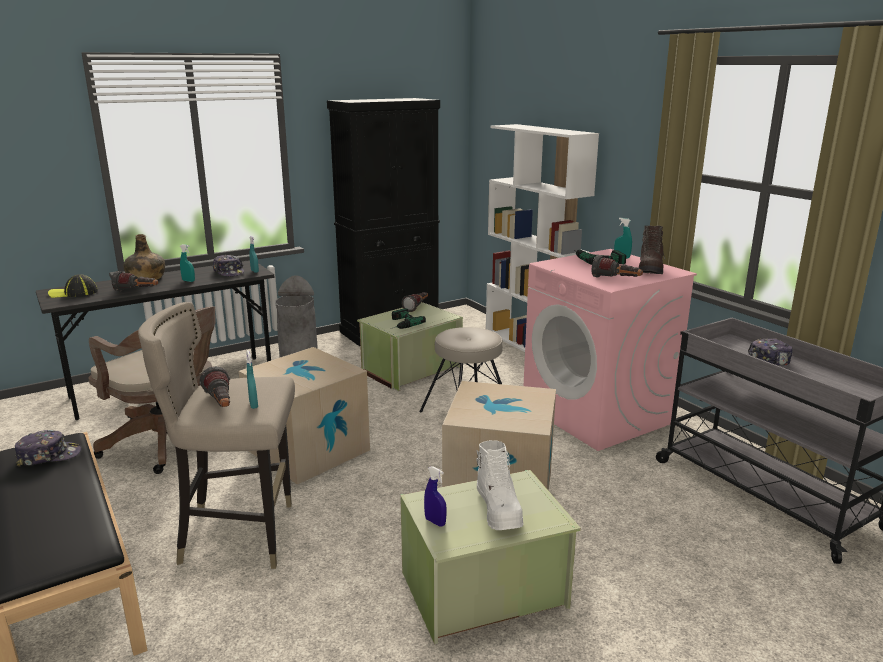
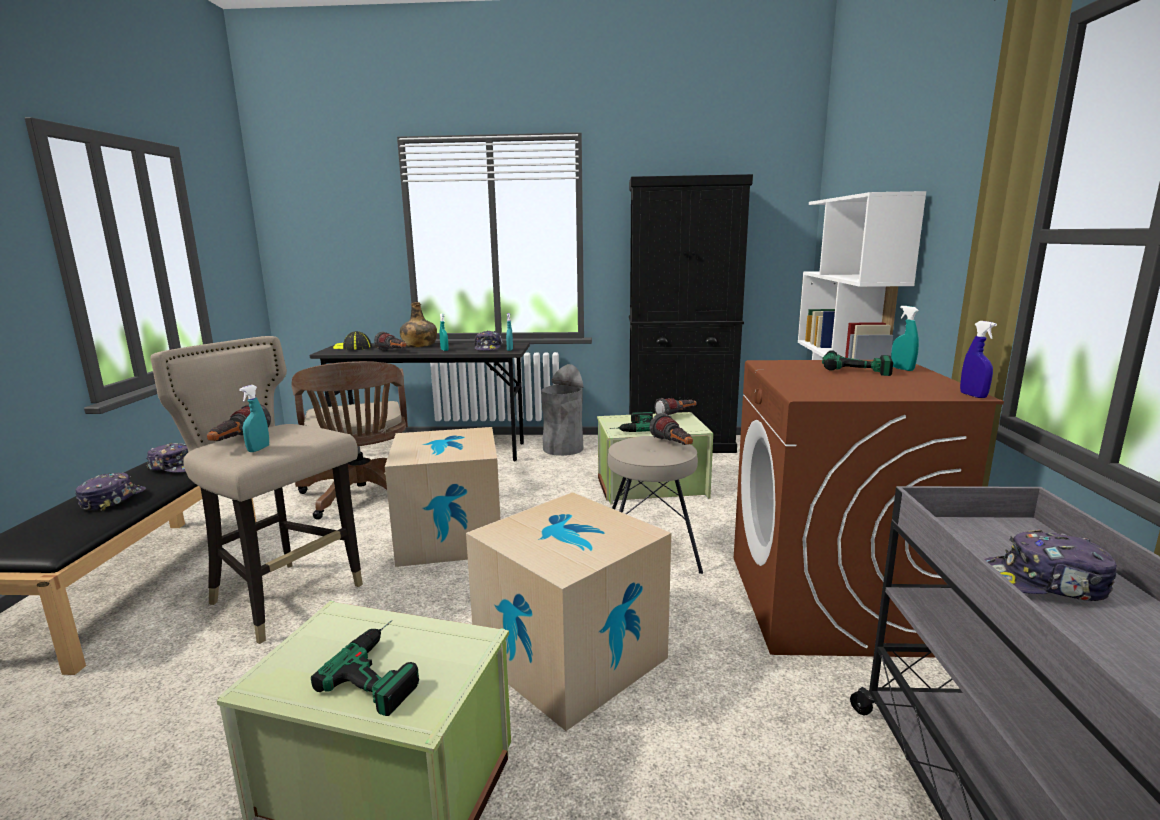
camera: 35 degrees right, 5 degrees down
blue spray bottle [424,466,447,527] -> blue spray bottle moved to [960,321,997,398]
white boot [476,440,523,530] -> power drill [311,620,419,716]
pink washing machine [524,249,697,451] -> brown washing machine [734,360,1004,658]
flashlight [592,255,643,278] -> flashlight moved to [649,413,693,445]
brown boot [639,225,665,274] -> none
none -> cap [75,473,146,511]

